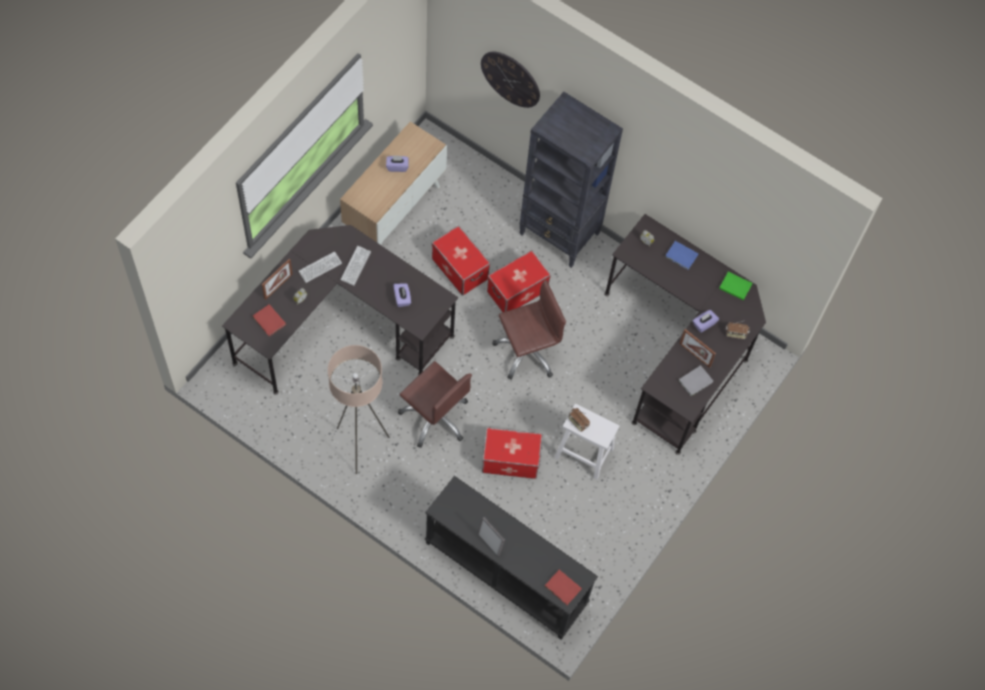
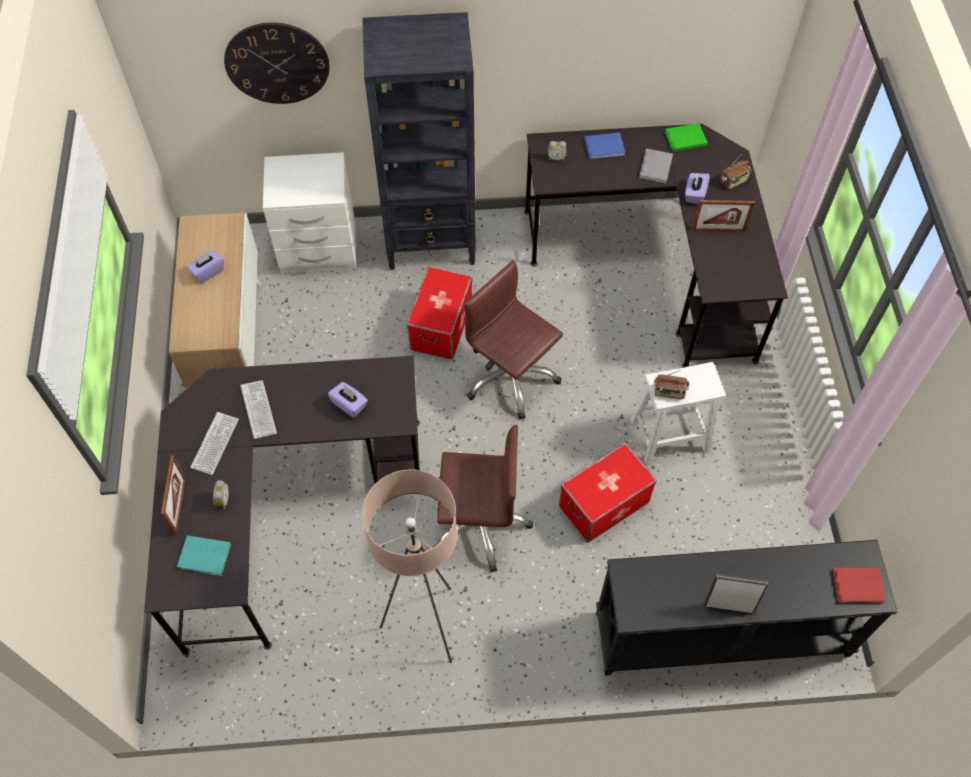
camera: 35 degrees left, 5 degrees down
red book [253,304,286,337] -> turquoise book [177,536,231,576]
storage box [432,226,490,296] -> none
brown office chair [492,280,566,379] -> brown office chair turned 75 degrees counterclockwise [464,260,563,419]
grey book [678,365,713,397] -> grey book moved to [639,149,673,184]
none -> white nightstand [263,152,356,274]

